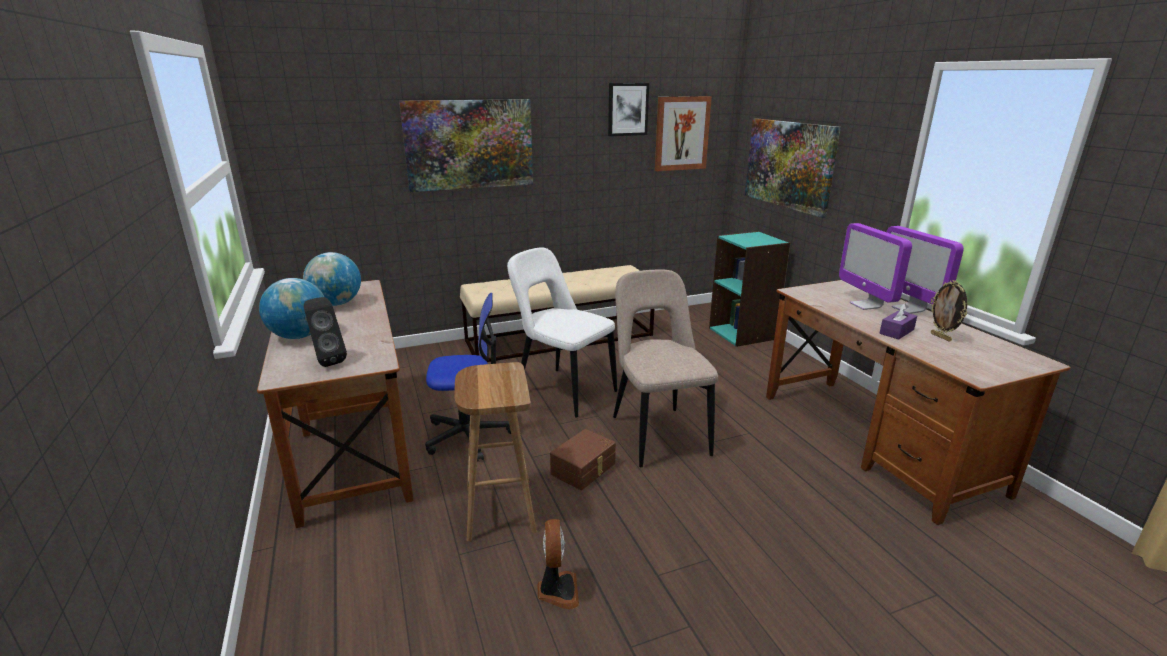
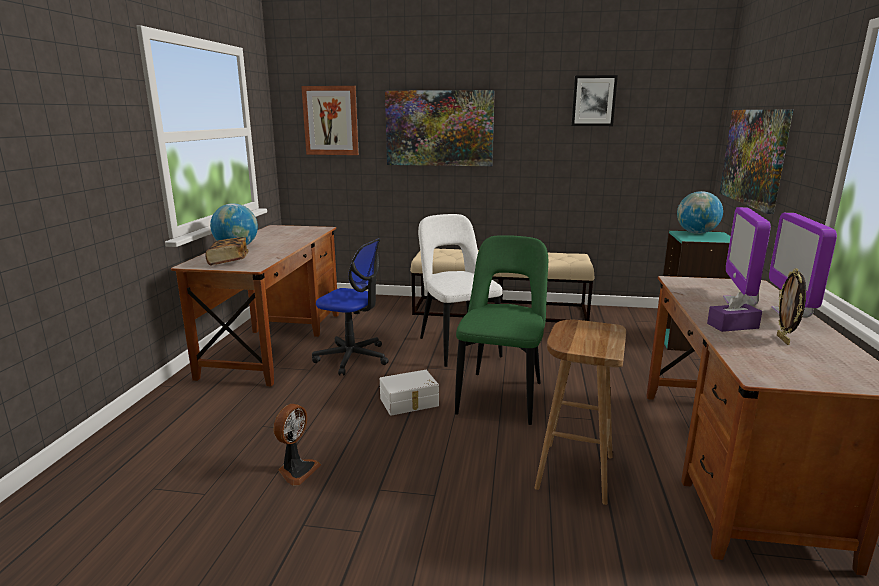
camera: 30 degrees right, 5 degrees down
globe [303,252,361,306] -> globe moved to [677,191,723,234]
black speaker [304,297,347,367] -> book [205,237,248,266]
brown stool [454,362,537,542] -> brown stool moved to [535,320,626,505]
brown storage box [550,429,616,490] -> white storage box [380,370,439,416]
beige chair [613,270,718,467] -> green chair [455,235,548,425]
picture [655,96,712,171] -> picture moved to [301,86,359,155]

